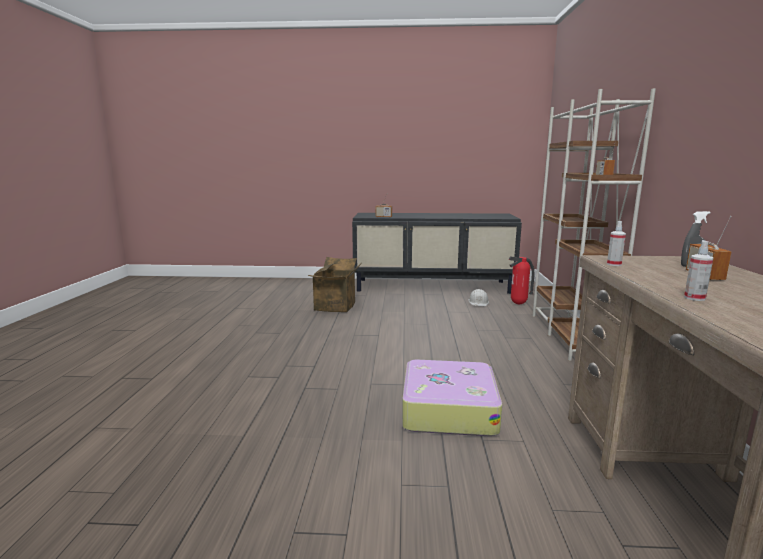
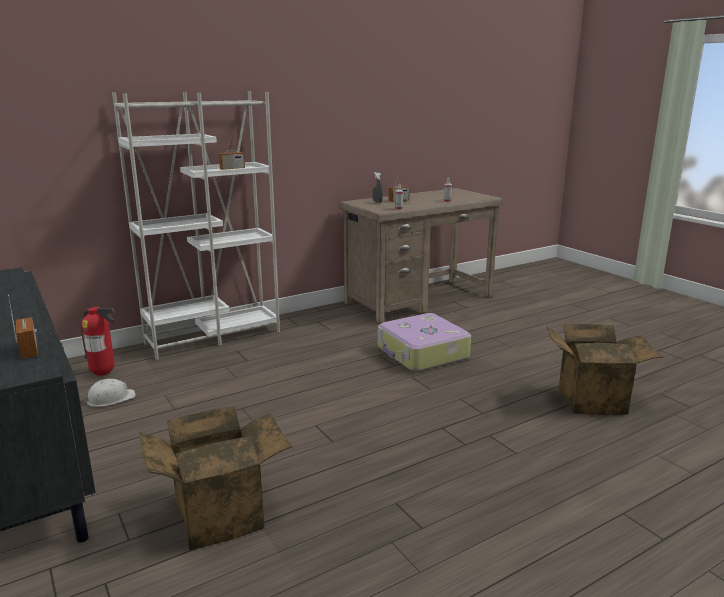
camera: 125 degrees left, 5 degrees up
brown bookcase [532,88,656,361] -> white bookcase [112,91,280,360]
none -> cardboard box [546,324,663,415]

